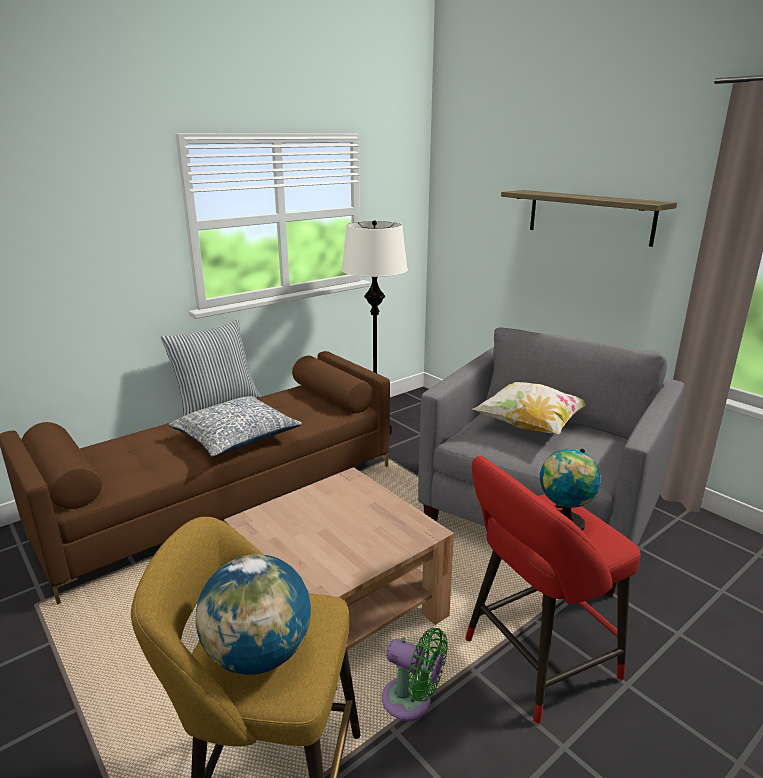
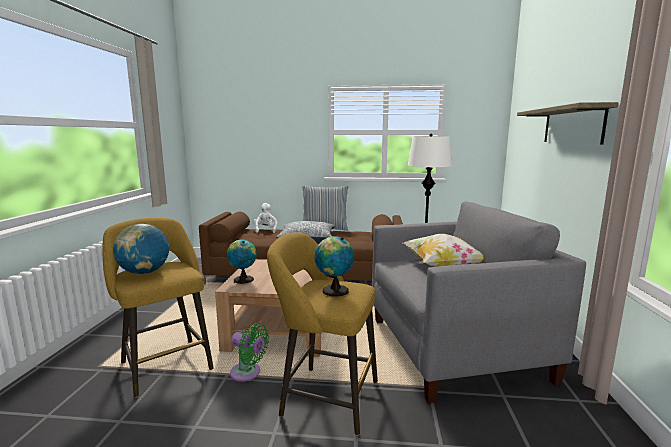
camera: 45 degrees right, 10 degrees down
green fan [382,628,448,722] -> green fan turned 45 degrees counterclockwise [230,323,269,382]
red stool [465,456,641,724] -> yellow stool [267,232,378,436]
none -> globe [227,240,257,284]
none -> white plush toy [253,203,277,233]

